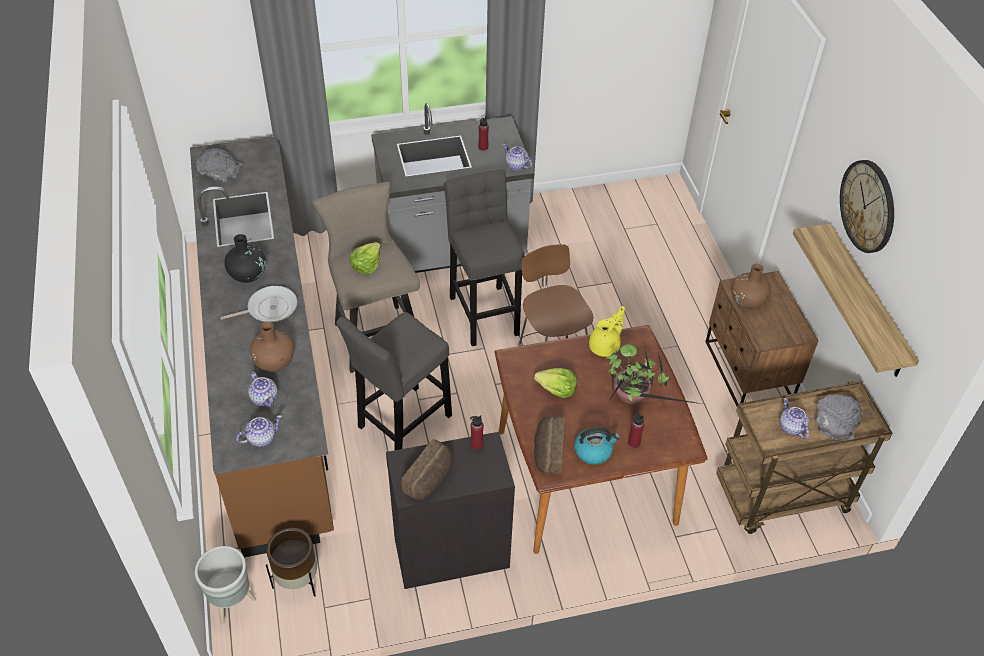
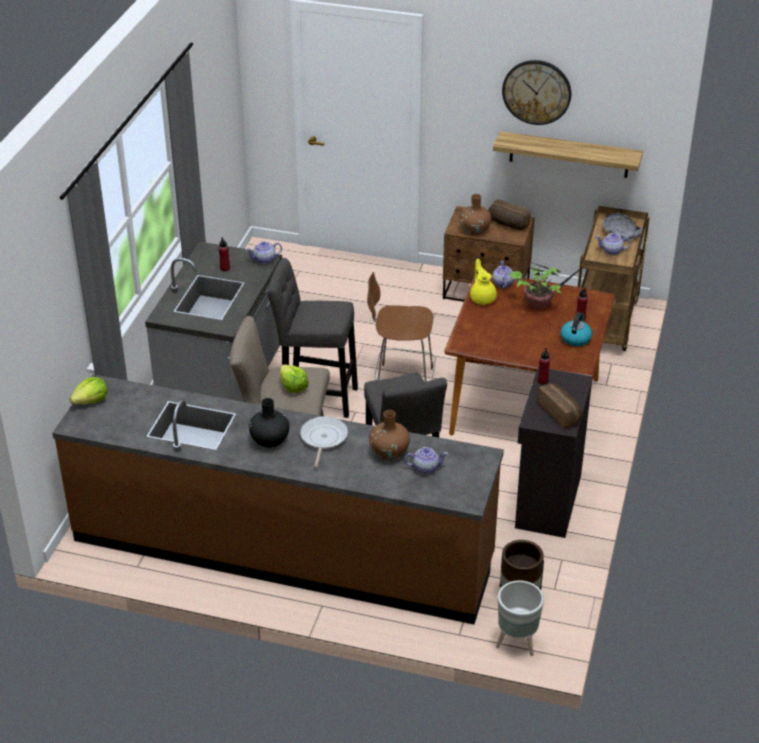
camera: 60 degrees left, 10 degrees down
grey bowl [196,148,243,182] -> none
teapot [236,415,282,447] -> teapot moved to [492,261,514,289]
lettuce [534,368,577,398] -> lettuce moved to [70,377,107,404]
bread [534,417,565,475] -> bread moved to [488,199,530,230]

